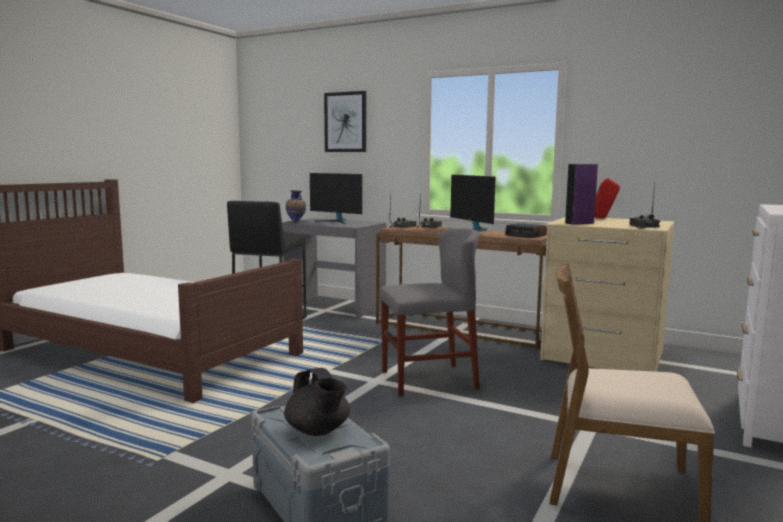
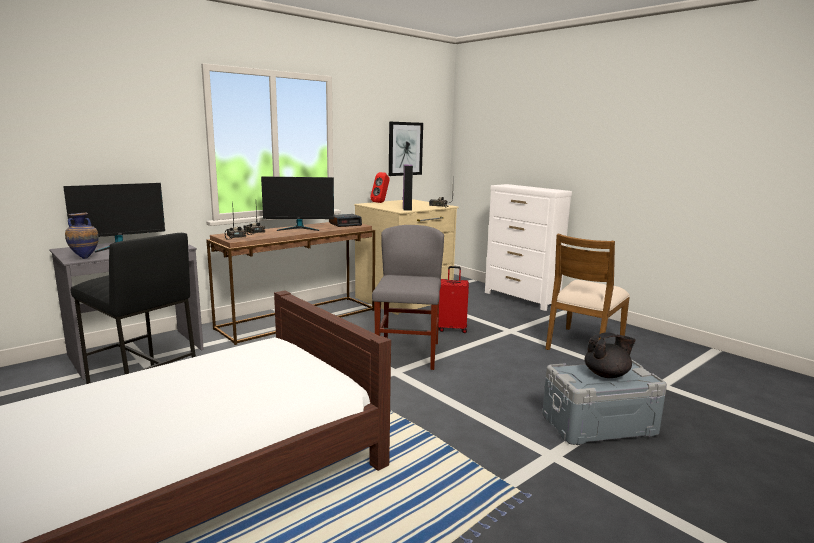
camera: 70 degrees left, 5 degrees up
picture [324,91,366,152] -> picture moved to [389,122,423,176]
none -> red suitcase [438,266,469,333]

